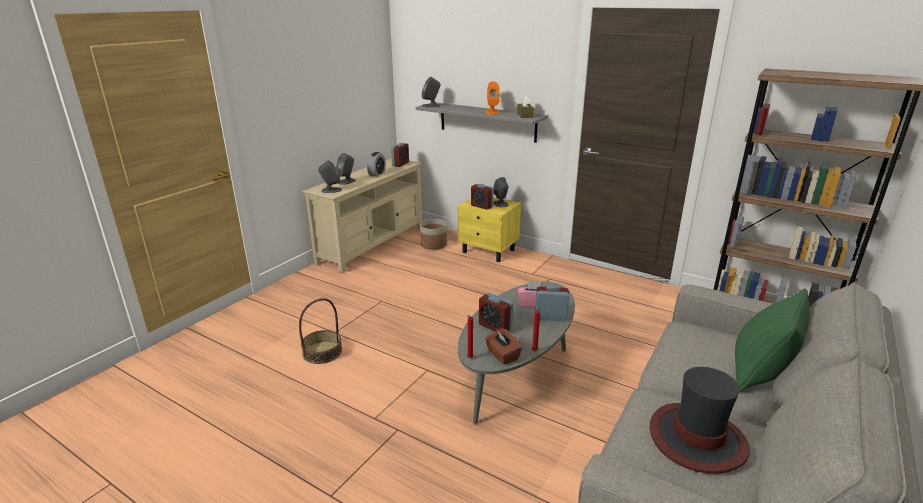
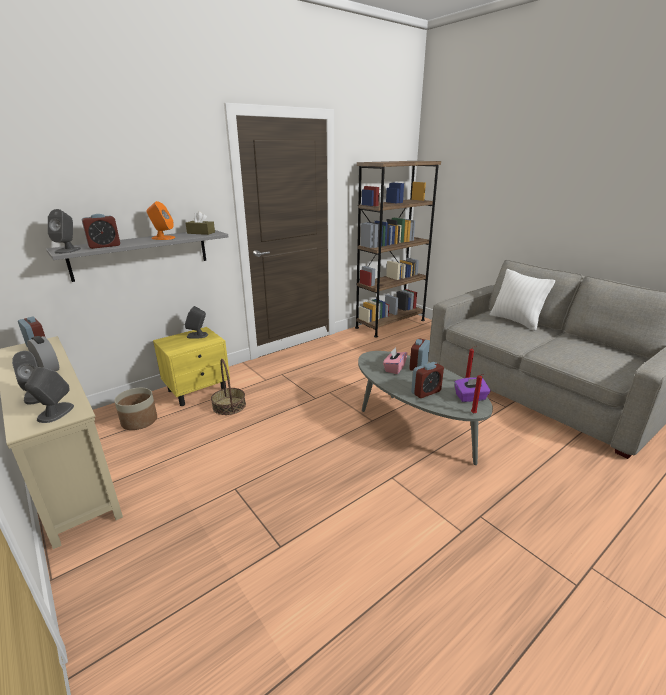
camera: 70 degrees left, 0 degrees up
basket [299,298,342,364] -> basket moved to [211,359,246,415]
alarm clock [471,184,494,210] -> alarm clock moved to [82,214,120,249]
brown tissue box [485,328,522,364] -> purple tissue box [455,377,491,402]
hat [650,367,750,474] -> none
green pillow [735,288,809,393] -> white pillow [490,269,555,331]

